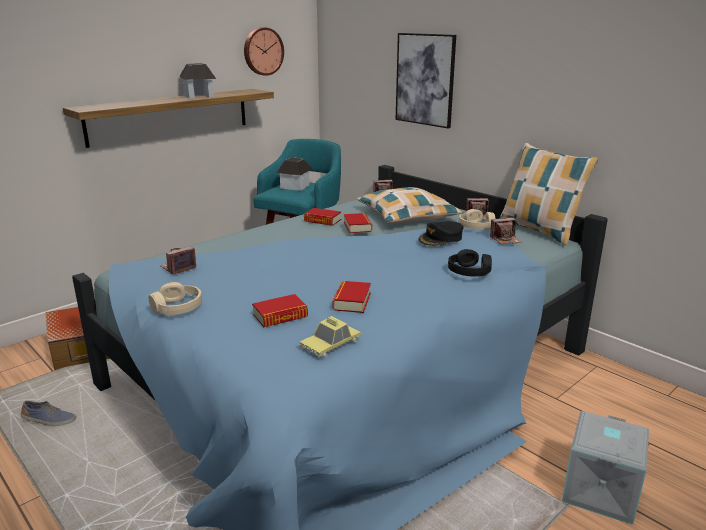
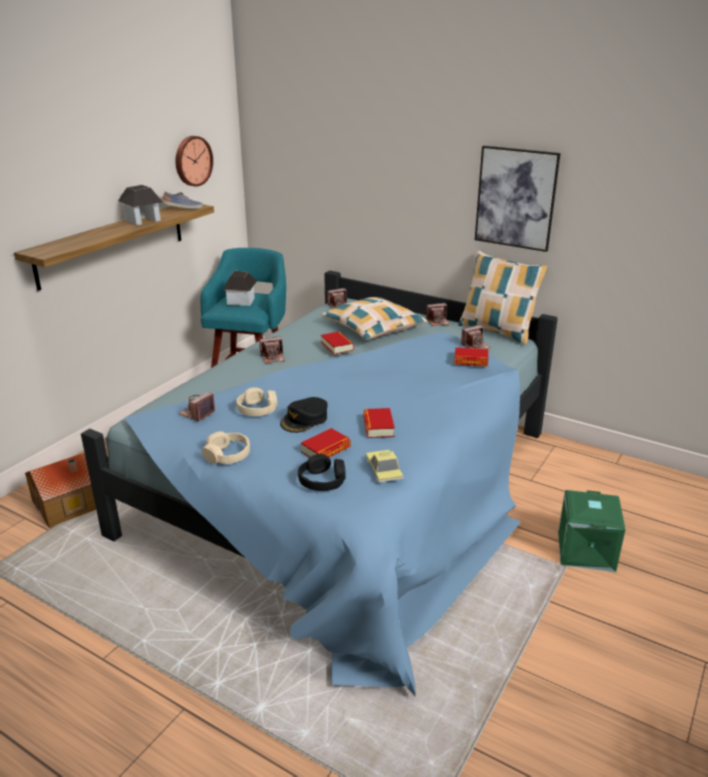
camera: 15 degrees left, 5 degrees up
shoe [21,401,76,426] -> shoe moved to [162,192,203,209]
toy car [299,316,361,358] -> toy car turned 135 degrees clockwise [366,450,404,483]
book [304,208,341,226] -> book moved to [454,347,488,367]
picture [396,33,456,128] -> picture moved to [475,146,561,252]
black cap [418,221,464,246] -> black cap moved to [280,397,328,433]
black headphones [448,249,492,276] -> black headphones moved to [298,454,346,491]
beige headphones [459,209,495,230] -> beige headphones moved to [236,387,277,416]
grey storage box [562,411,649,525] -> green storage box [558,490,625,572]
none -> camera [259,336,285,363]

